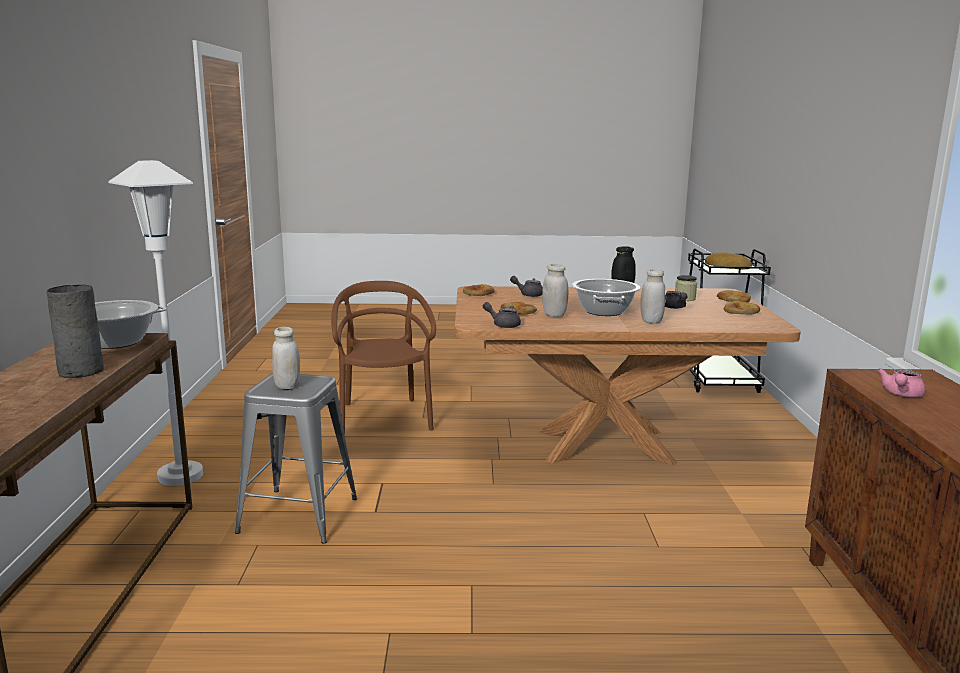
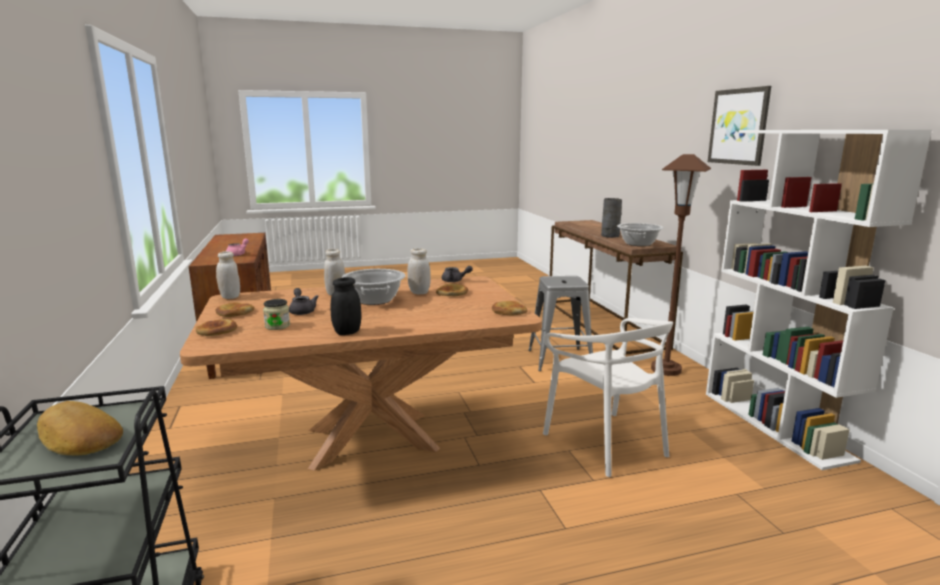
camera: 165 degrees right, 0 degrees up
white floor lamp [108,160,203,486] -> brown floor lamp [651,154,711,376]
white jar [272,327,300,389] -> white jar moved to [216,251,240,299]
brown chair [331,281,436,434] -> white chair [543,318,673,477]
grey teapot [510,276,543,297] -> none
none -> white bookcase [706,130,932,470]
none -> picture [708,86,771,166]

